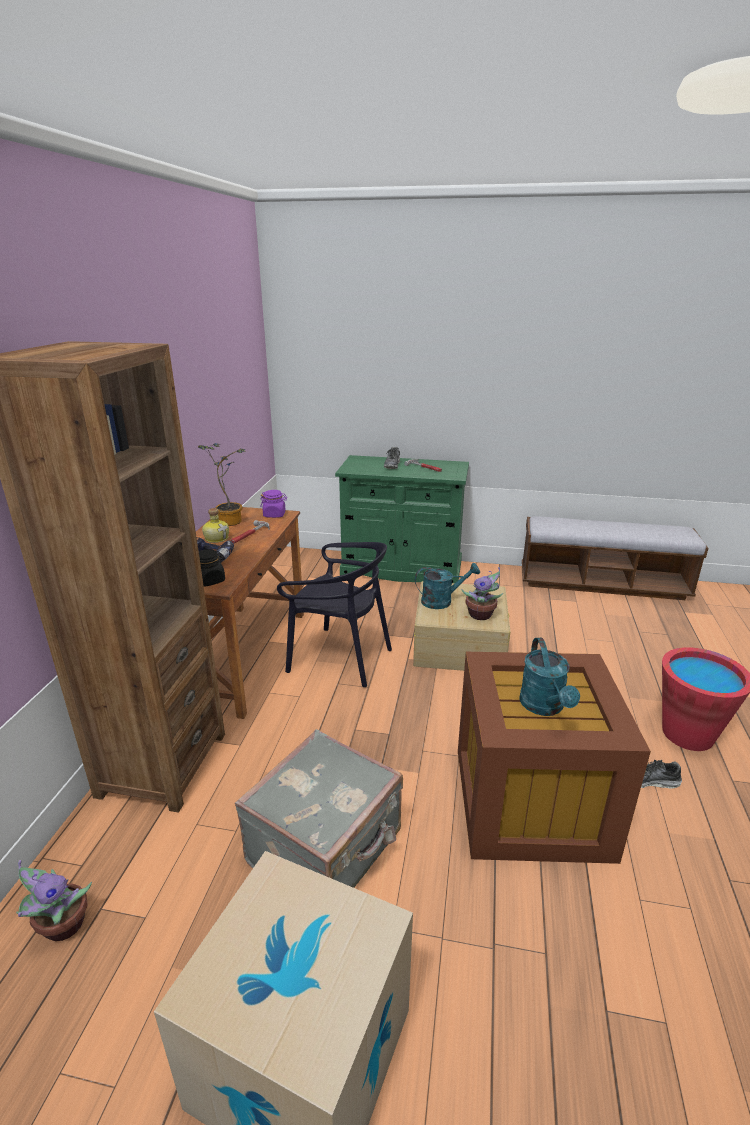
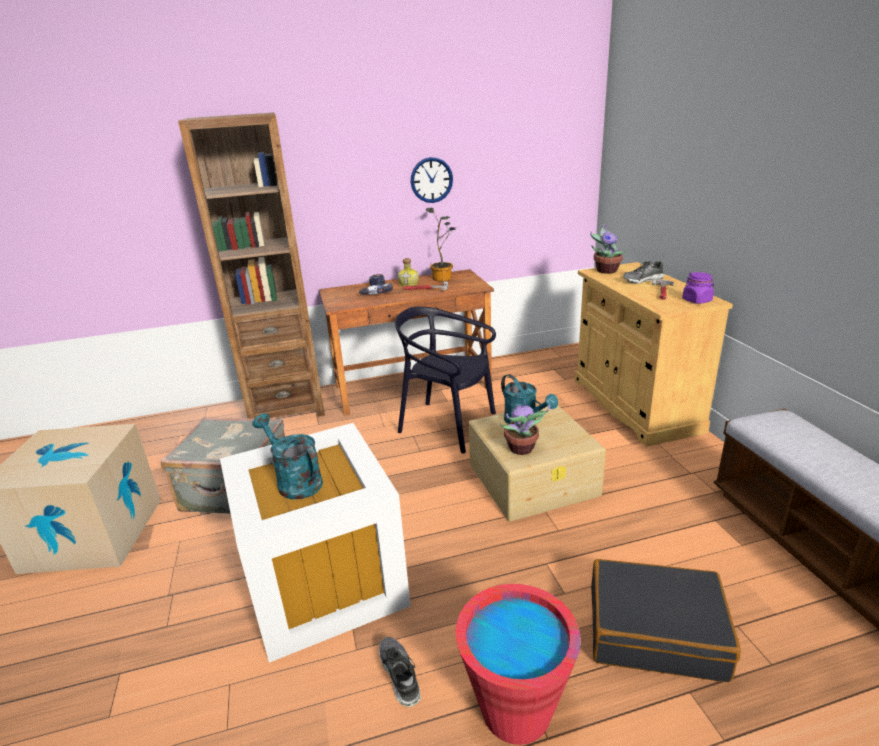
camera: 65 degrees right, 0 degrees up
potted plant [16,860,92,941] -> potted plant moved to [590,225,627,274]
black jar [199,549,225,587] -> none
purple jar [260,490,287,518] -> purple jar moved to [682,272,714,304]
black chair [277,542,392,687] -> black chair turned 120 degrees clockwise [395,306,496,453]
green cabinet [335,455,469,583] -> beige cabinet [574,262,733,446]
brown storage box [458,652,651,864] -> white storage box [220,423,411,663]
turquoise watering can [519,638,580,716] -> turquoise watering can turned 75 degrees clockwise [252,413,323,500]
none -> wall clock [411,157,453,203]
none -> black suitcase [591,559,741,682]

